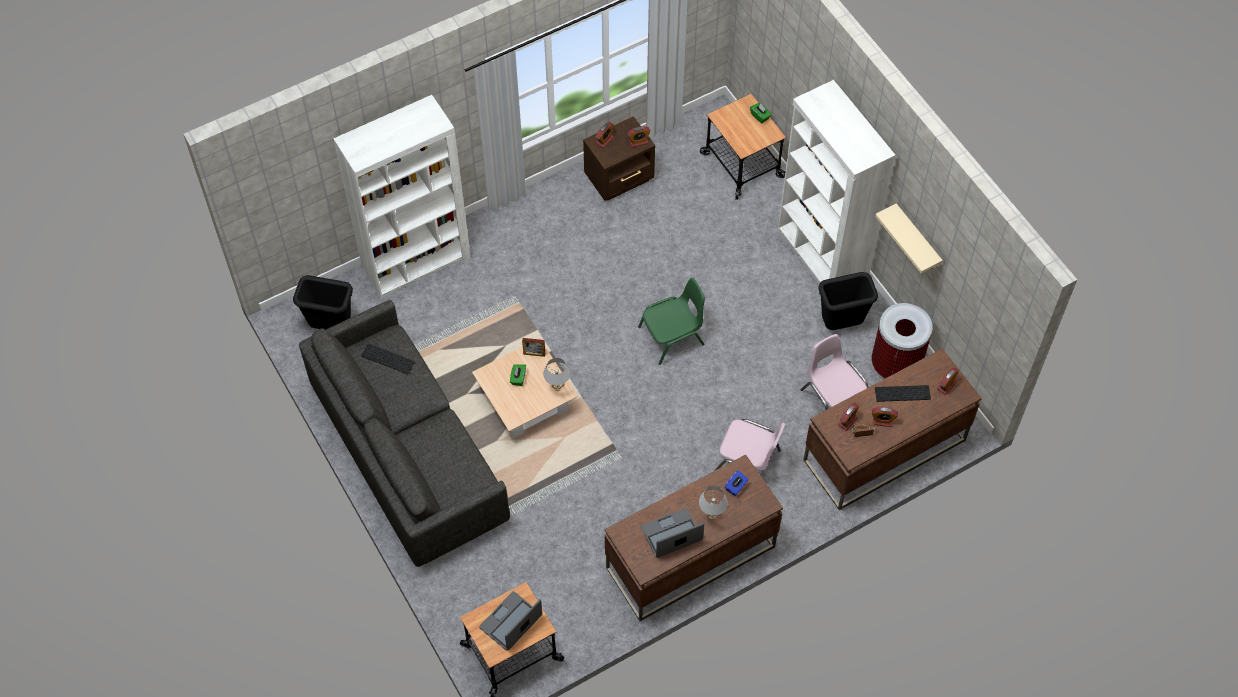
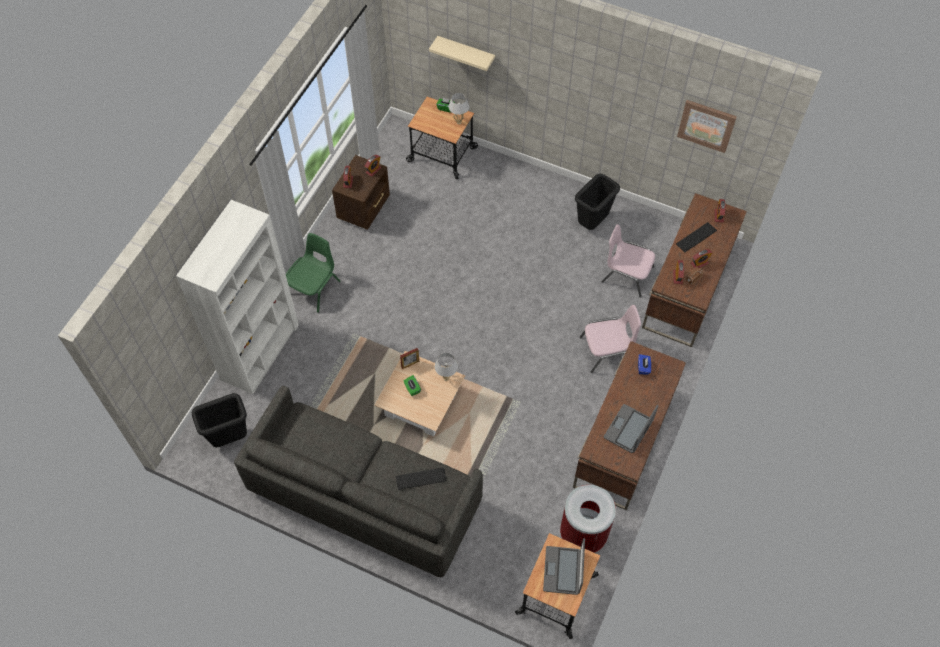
camera: 35 degrees left, 0 degrees up
keyboard [361,343,415,374] -> keyboard moved to [396,467,447,490]
green chair [638,278,705,365] -> green chair moved to [286,233,341,313]
white table lamp [699,486,728,520] -> white table lamp moved to [449,93,469,124]
white bookcase [778,80,896,284] -> none
trash can [872,303,933,378] -> trash can moved to [560,485,616,553]
beige shelf [875,204,943,274] -> beige shelf moved to [429,36,495,71]
none -> picture [677,100,737,153]

